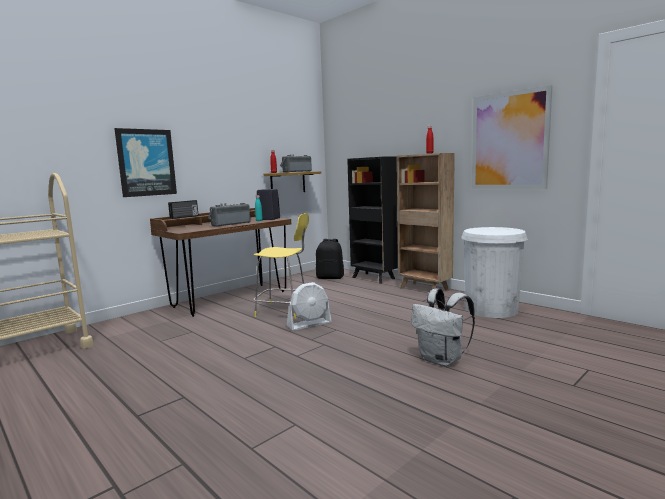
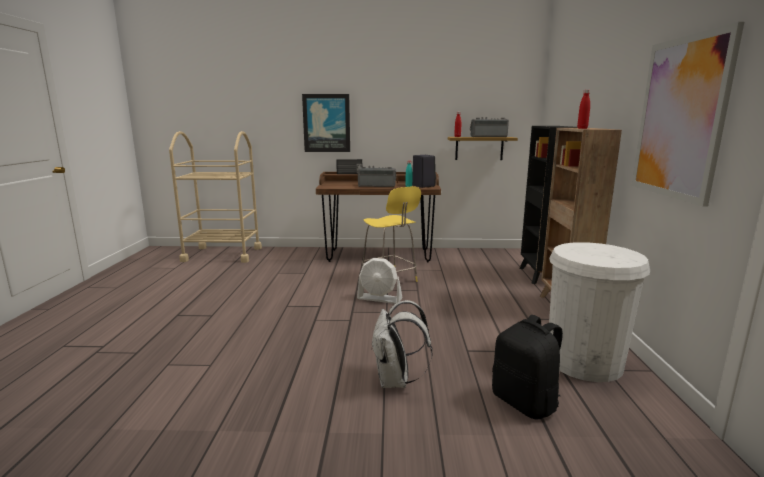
camera: 45 degrees right, 5 degrees up
black backpack [316,239,344,279] -> black backpack moved to [492,315,563,419]

